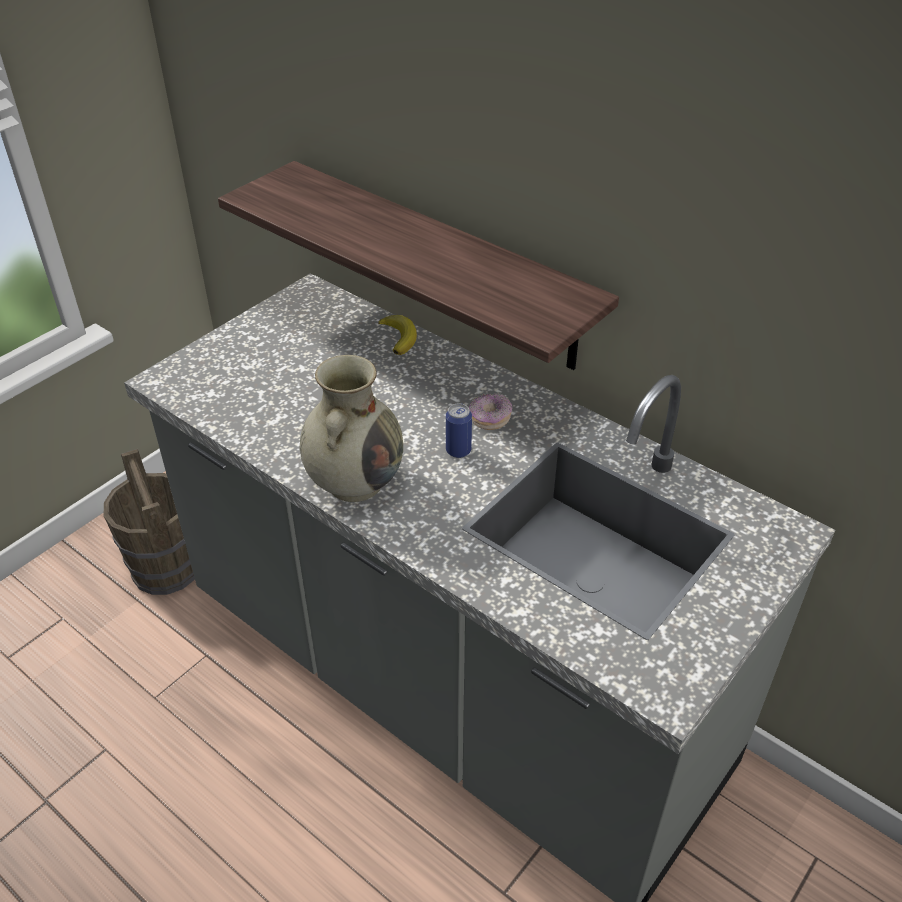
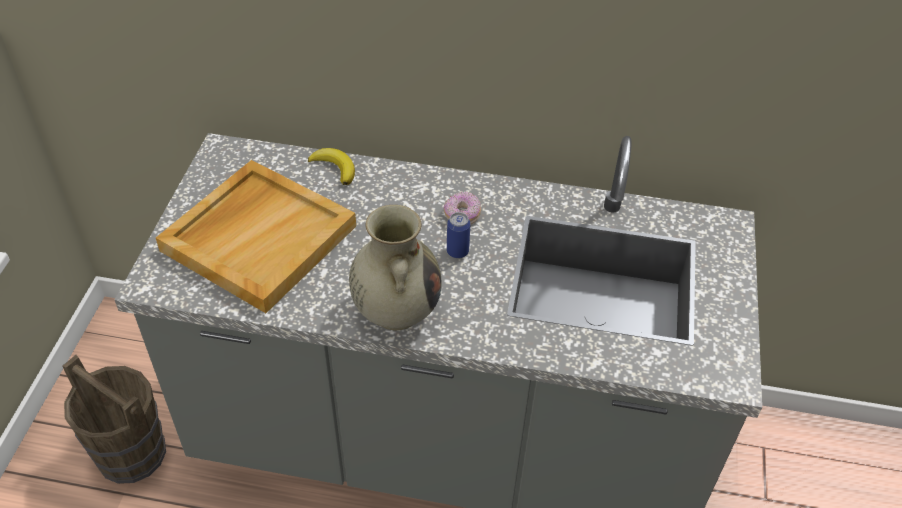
camera: 30 degrees left, 5 degrees up
shelf [218,161,619,370] -> none
none -> beige tray [156,160,356,313]

